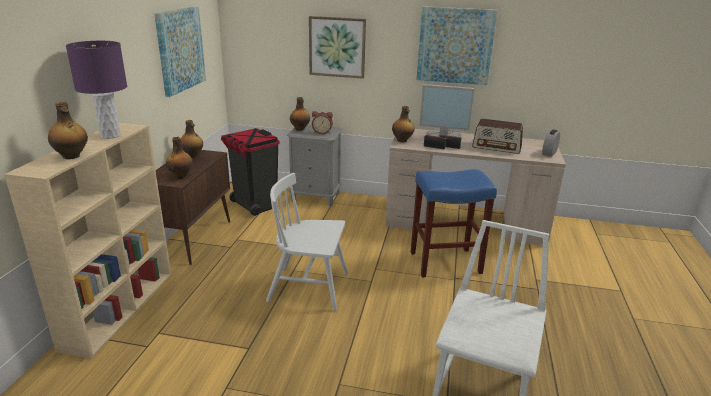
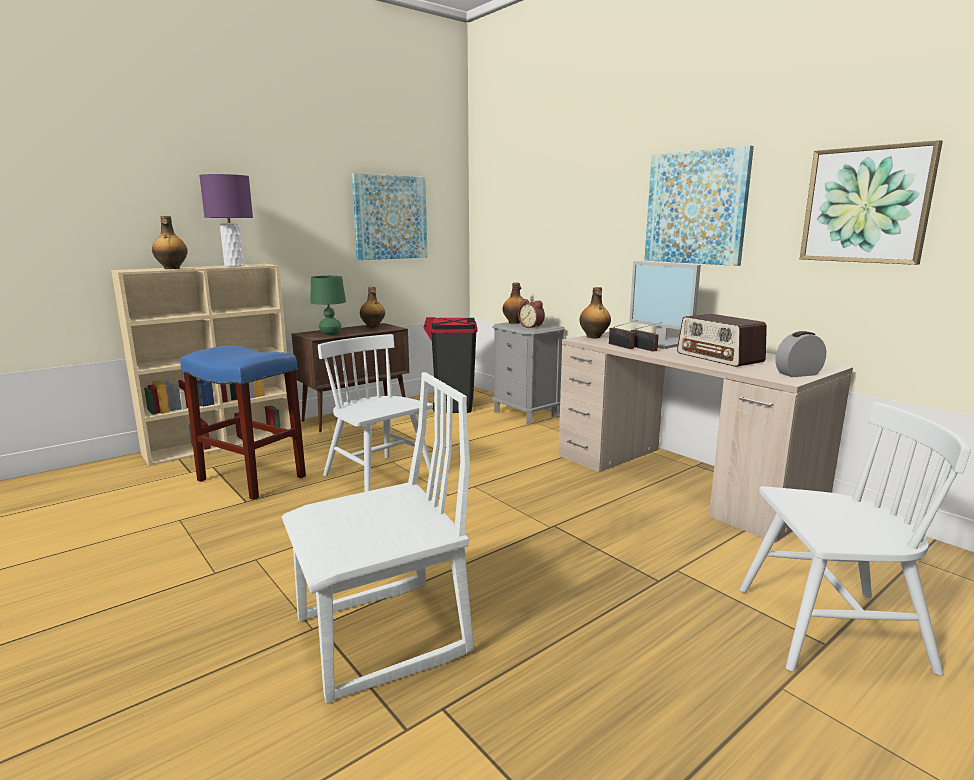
camera: 40 degrees right, 10 degrees down
bottle [166,137,193,179] -> green table lamp [310,276,346,336]
picture [309,16,366,79] -> picture moved to [800,140,943,265]
blue stool [410,169,497,278] -> blue stool moved to [180,345,306,500]
none -> white chair [740,402,971,675]

